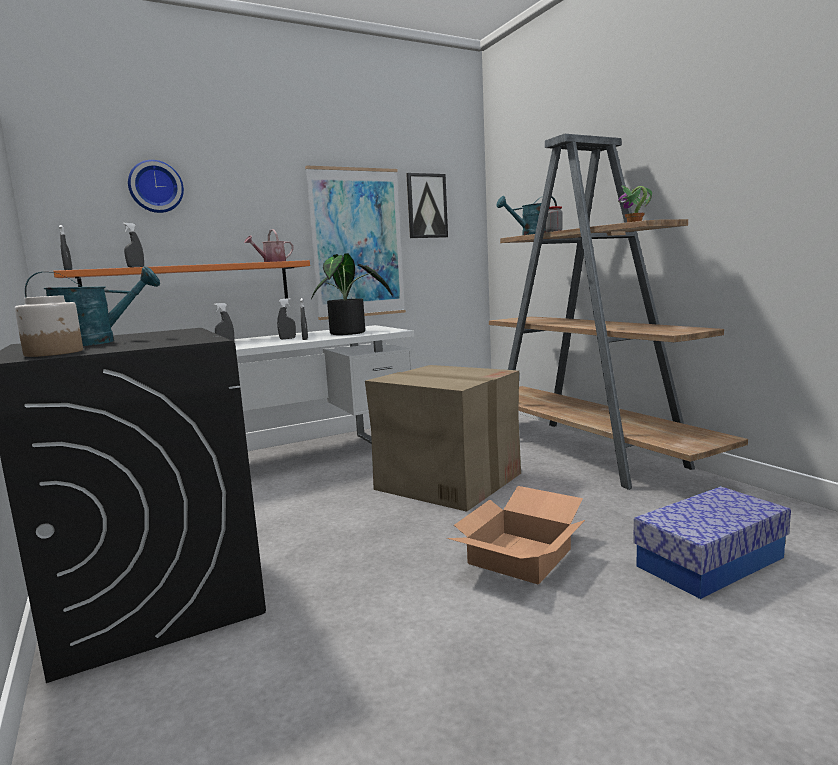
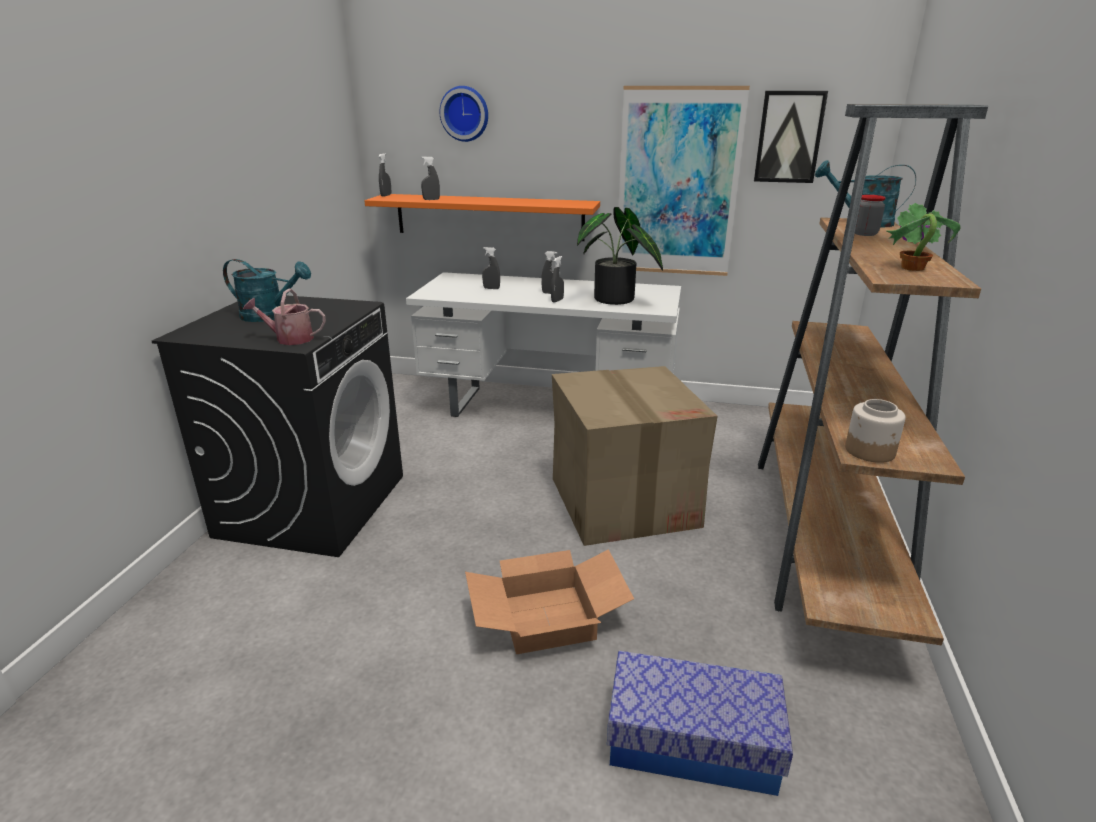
camera: 40 degrees right, 15 degrees up
jar [15,295,83,357] -> jar moved to [845,399,906,463]
watering can [244,229,293,262] -> watering can moved to [243,288,326,345]

